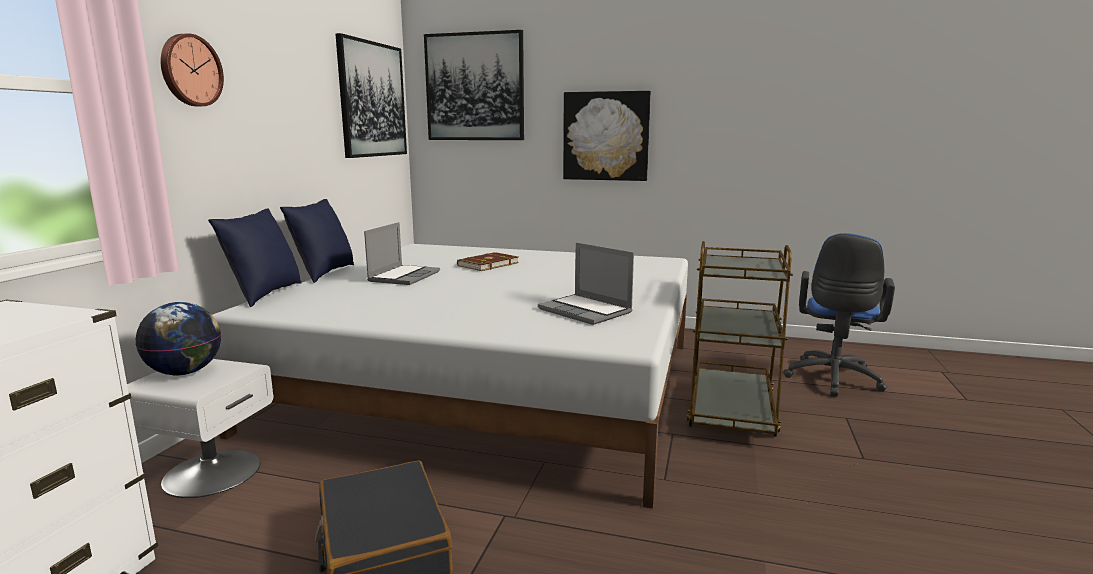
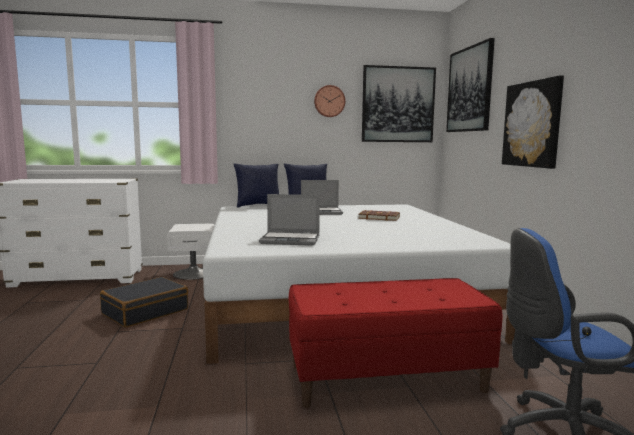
camera: 65 degrees right, 5 degrees down
globe [136,302,221,375] -> none
wall clock [160,33,224,106] -> wall clock moved to [314,85,345,117]
laptop [538,243,634,325] -> laptop turned 105 degrees counterclockwise [259,194,320,246]
brown cart [686,241,793,437] -> red bench [289,278,502,408]

